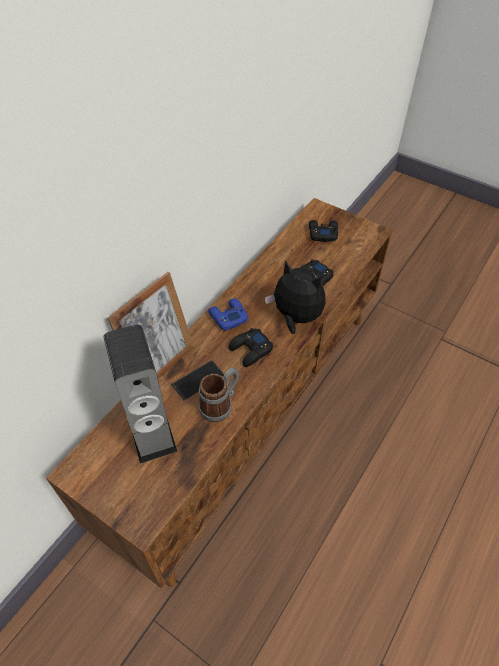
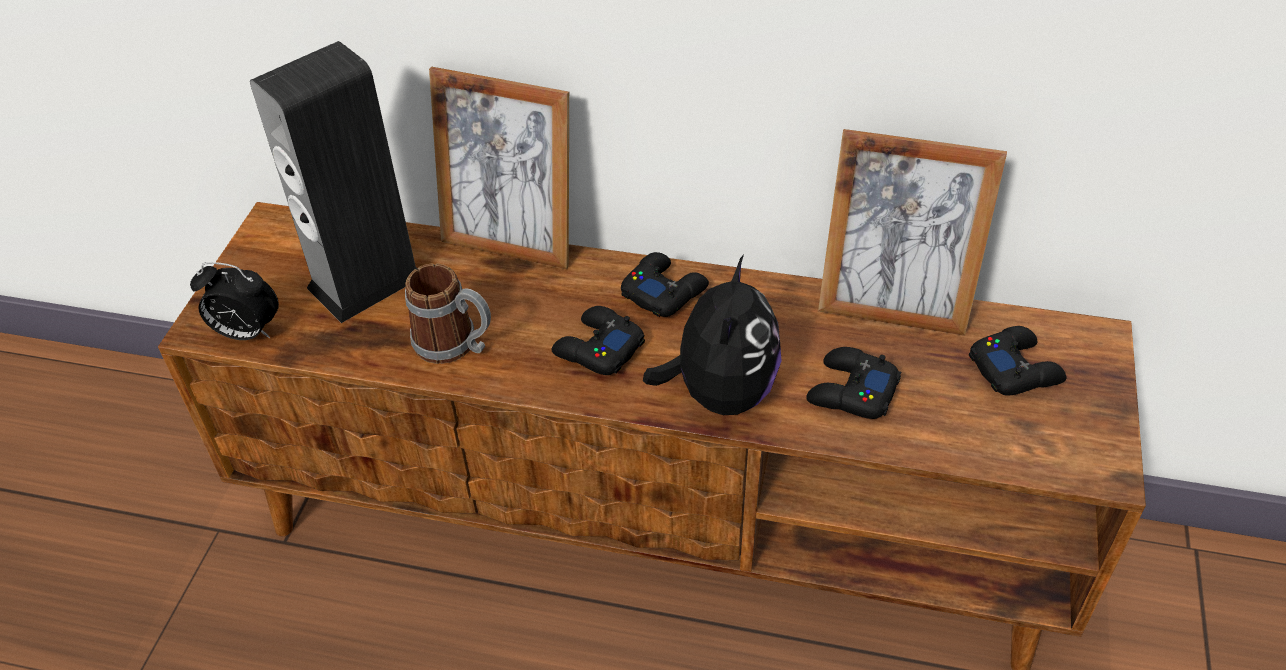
camera: 70 degrees right, 5 degrees down
phone [171,360,225,400] -> none
blue game controller [208,298,248,331] -> black game controller [621,252,709,317]
none -> alarm clock [190,262,279,340]
none -> picture frame [818,129,1007,336]

